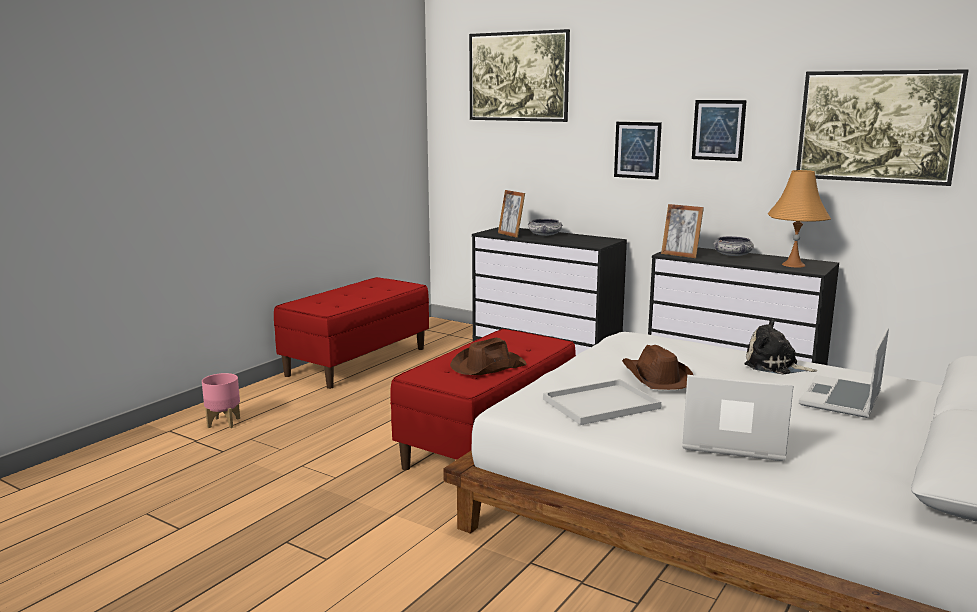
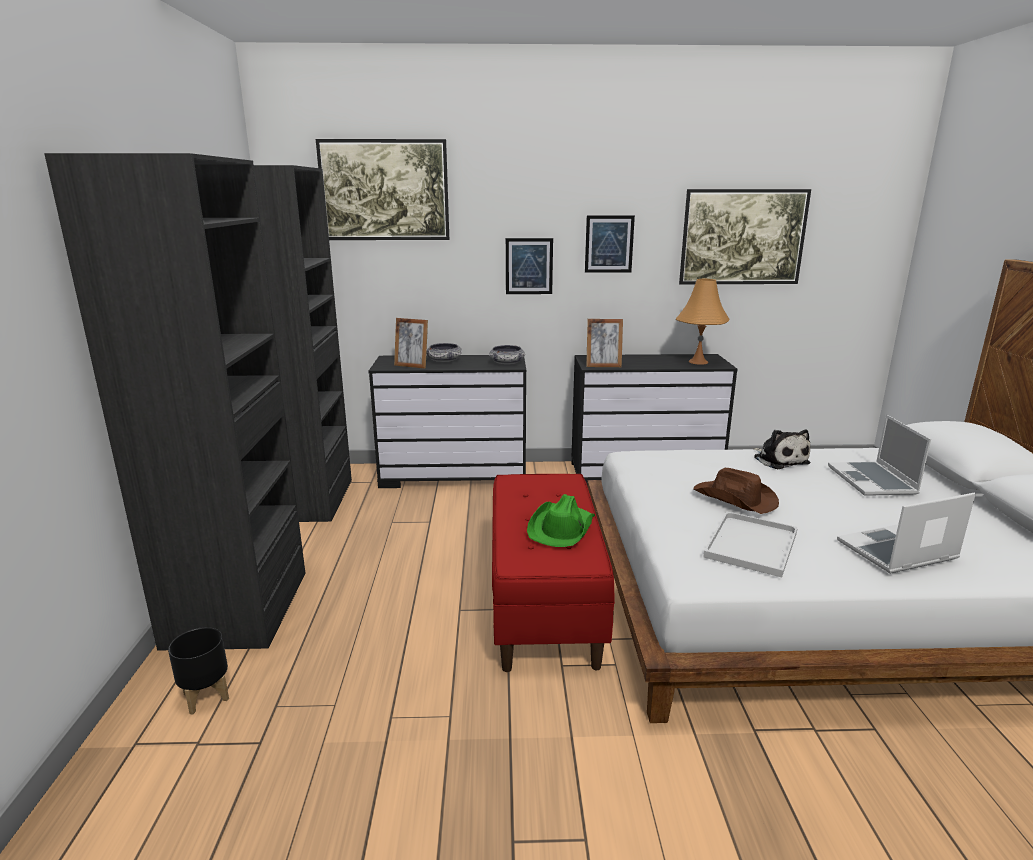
camera: 35 degrees left, 5 degrees up
pink planter [202,373,240,428] -> black planter [168,627,229,714]
red bench [274,277,429,389] -> black wardrobe [44,153,352,651]
brown hat [450,338,527,375] -> green hat [527,494,595,547]
bowl [713,236,754,256] -> bowl moved to [489,345,525,364]
plush toy [744,319,817,374] -> plush toy turned 105 degrees counterclockwise [753,429,811,469]

